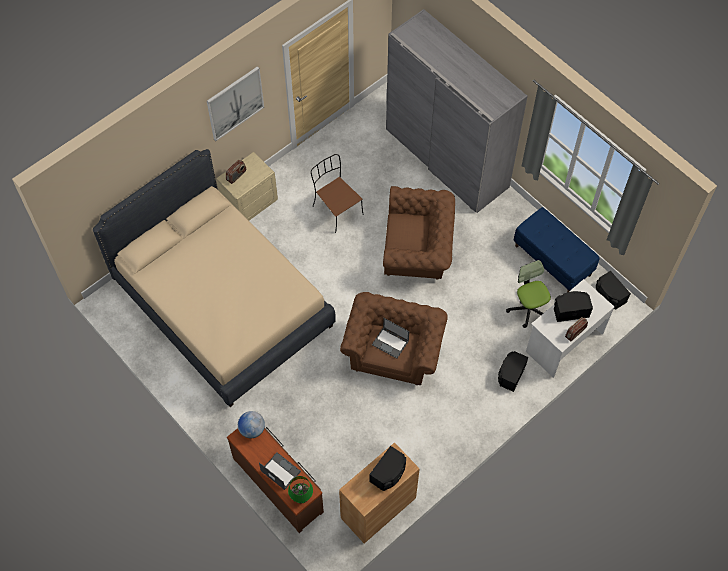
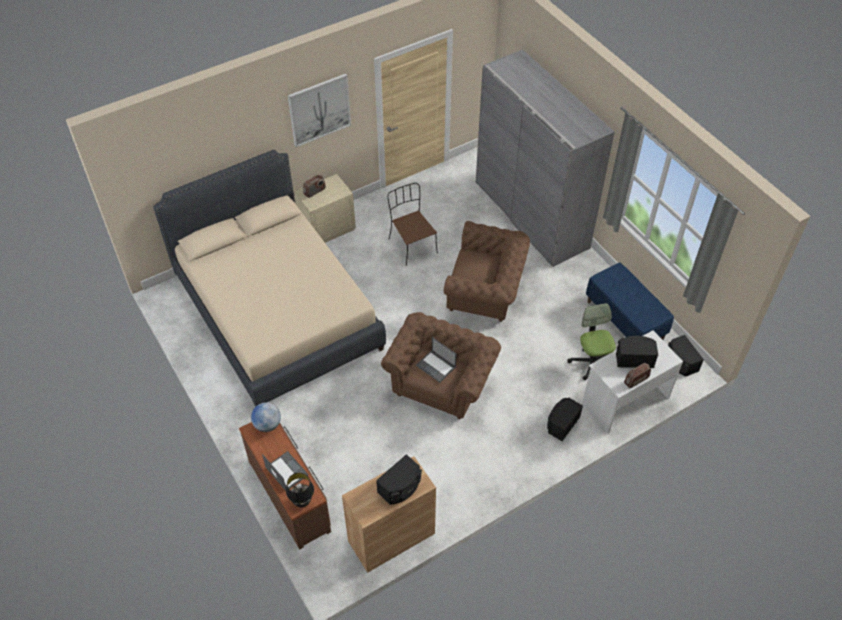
camera: 10 degrees right, 10 degrees down
green table lamp [288,476,313,503] -> black table lamp [286,473,314,508]

